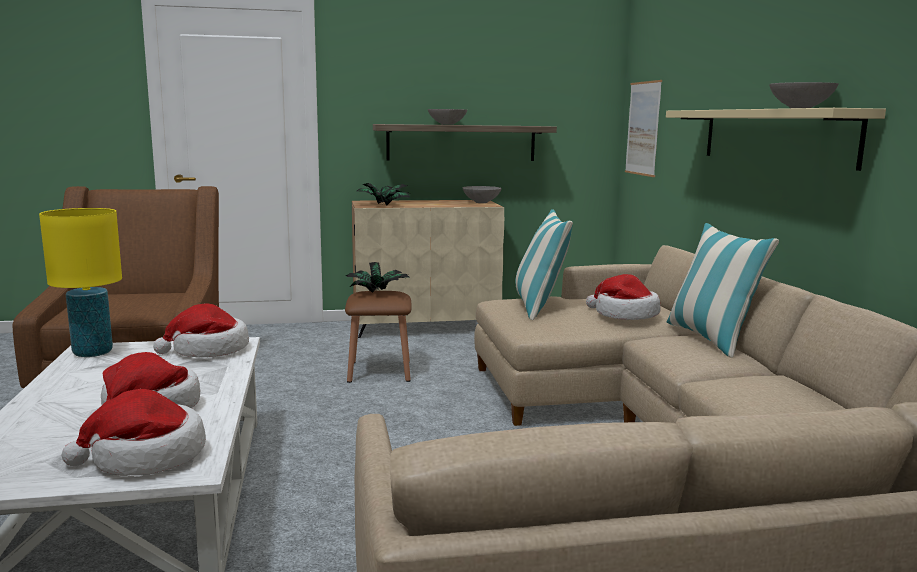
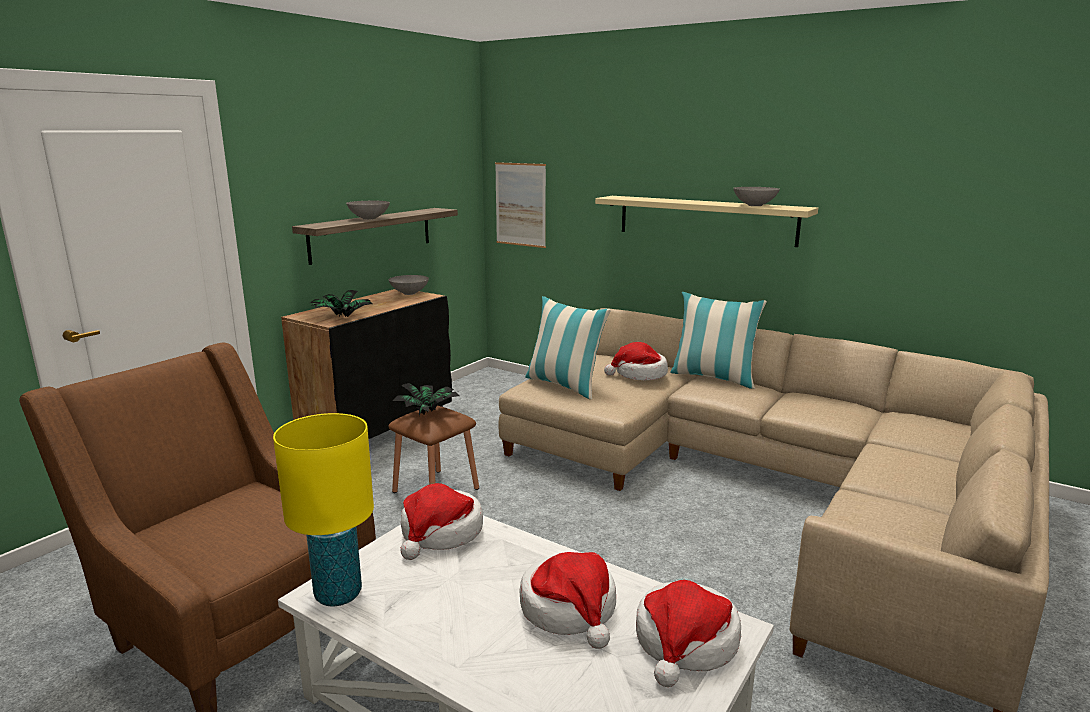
camera: 45 degrees left, 5 degrees up
beige cabinet [352,200,504,338] -> black cabinet [281,289,452,439]

